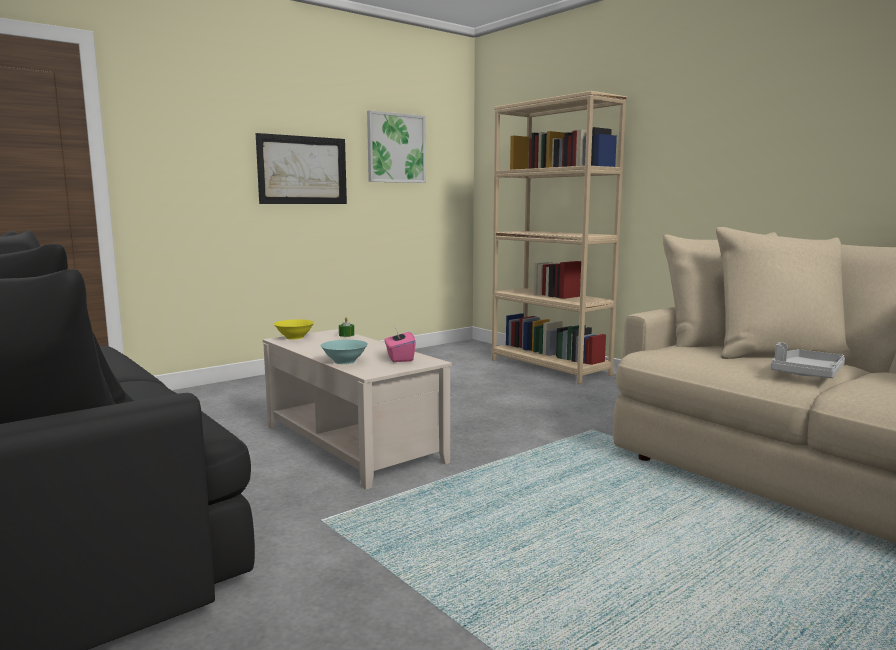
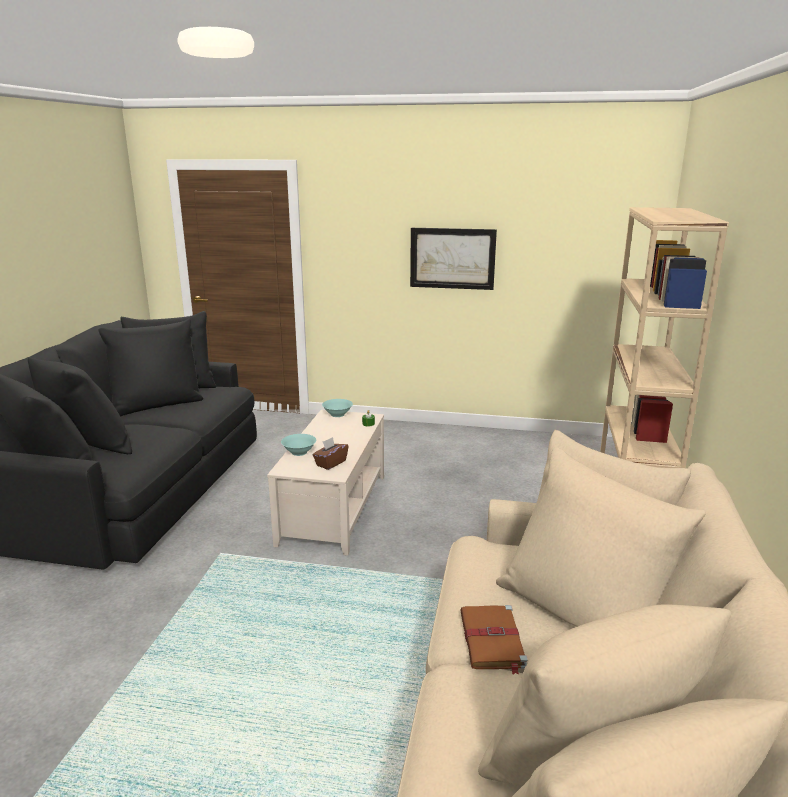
camera: 50 degrees right, 10 degrees up
yellow bowl [274,319,315,339] -> turquoise bowl [322,399,353,417]
picture [367,110,426,183] -> none
pink tissue box [384,325,416,362] -> brown tissue box [313,437,349,470]
grey tray [771,342,845,378] -> brown book [460,605,528,675]

